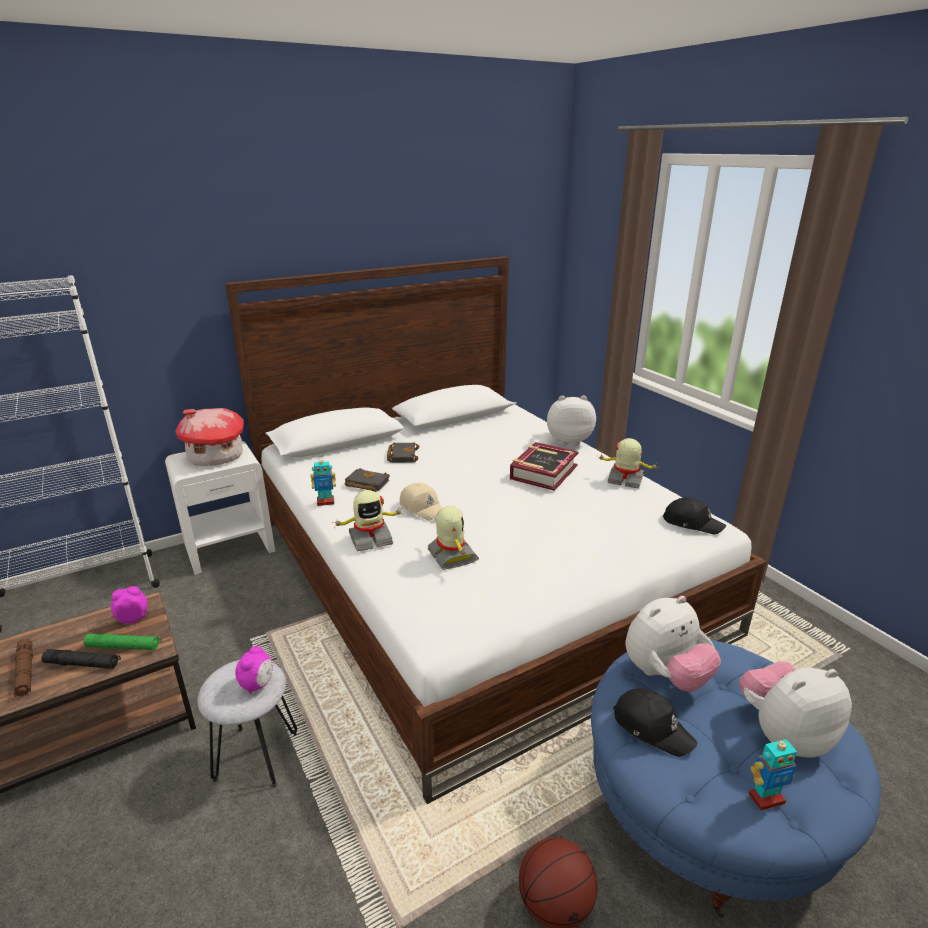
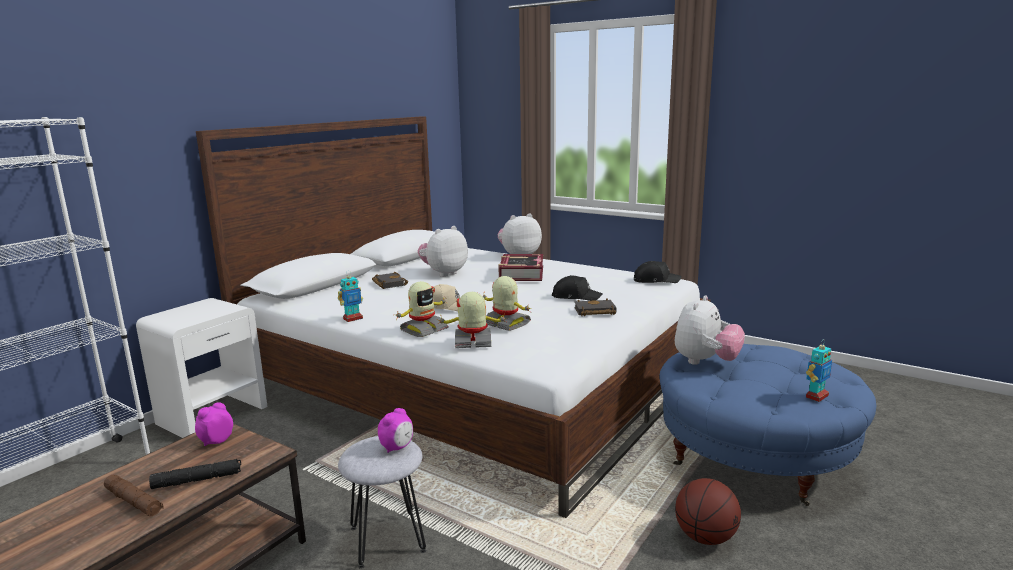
camera: 25 degrees left, 10 degrees down
green flashlight [84,634,161,650] -> none
toy house [175,408,244,466] -> none
alarm clock [235,646,273,694] -> alarm clock turned 45 degrees clockwise [378,408,413,453]
black book [344,468,390,492] -> black book moved to [574,299,616,316]
toy robot [597,438,659,489] -> toy robot moved to [437,292,508,348]
black cap [613,688,697,757] -> black cap moved to [552,275,603,301]
plush toy [739,661,852,758] -> plush toy moved to [418,226,468,277]

